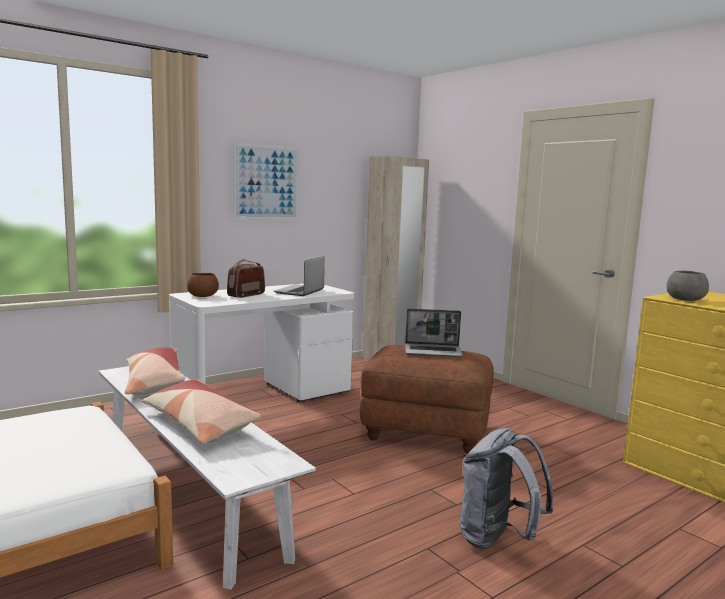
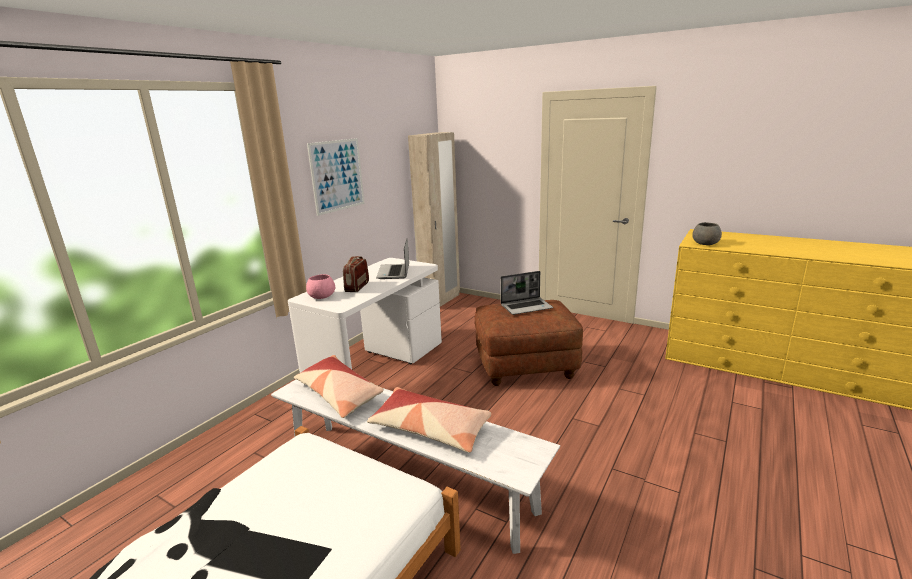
camera: 20 degrees left, 10 degrees up
brown bowl [187,273,219,297] -> pink bowl [306,274,335,299]
grey backpack [460,428,553,549] -> none

